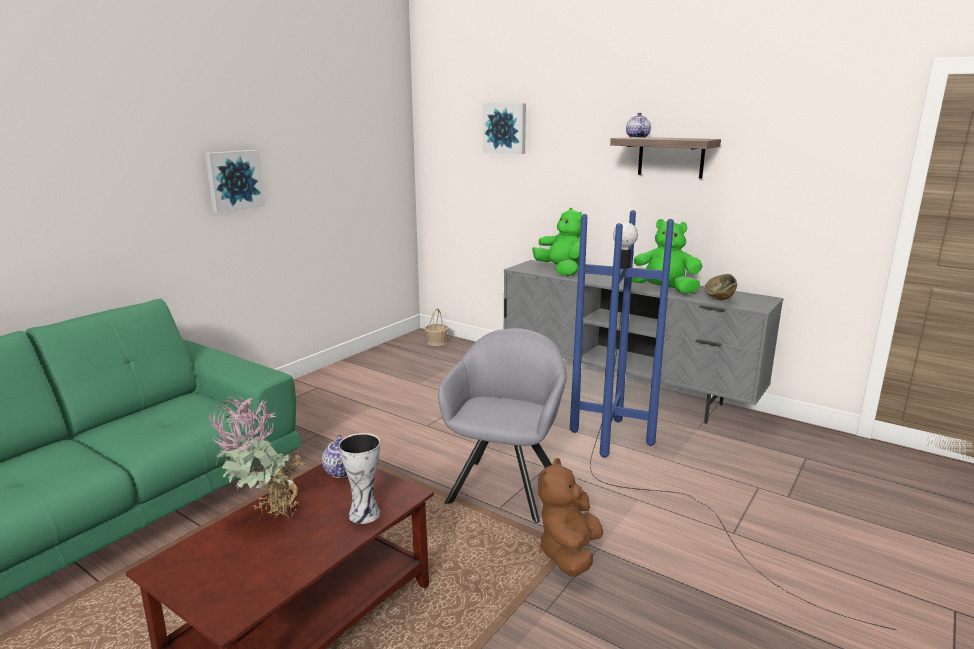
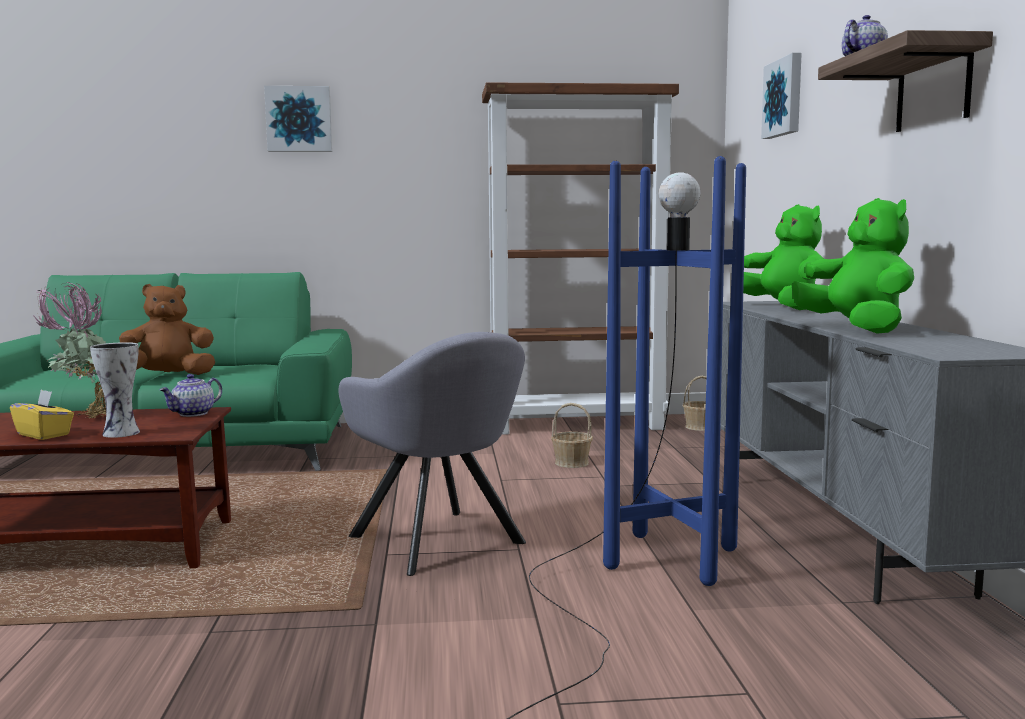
camera: 50 degrees right, 10 degrees down
picture [205,150,265,213] -> picture moved to [264,86,332,152]
grey armchair [438,328,567,523] -> grey armchair turned 75 degrees clockwise [338,332,526,576]
green plush toy [532,208,582,276] -> green plush toy turned 45 degrees counterclockwise [743,204,824,310]
brown plush toy [538,458,603,577] -> brown plush toy moved to [119,284,215,375]
bowl [704,274,737,300] -> none
none -> yellow tissue box [10,389,74,440]
none -> brown bookcase [482,82,679,435]
none -> basket [551,403,593,468]

